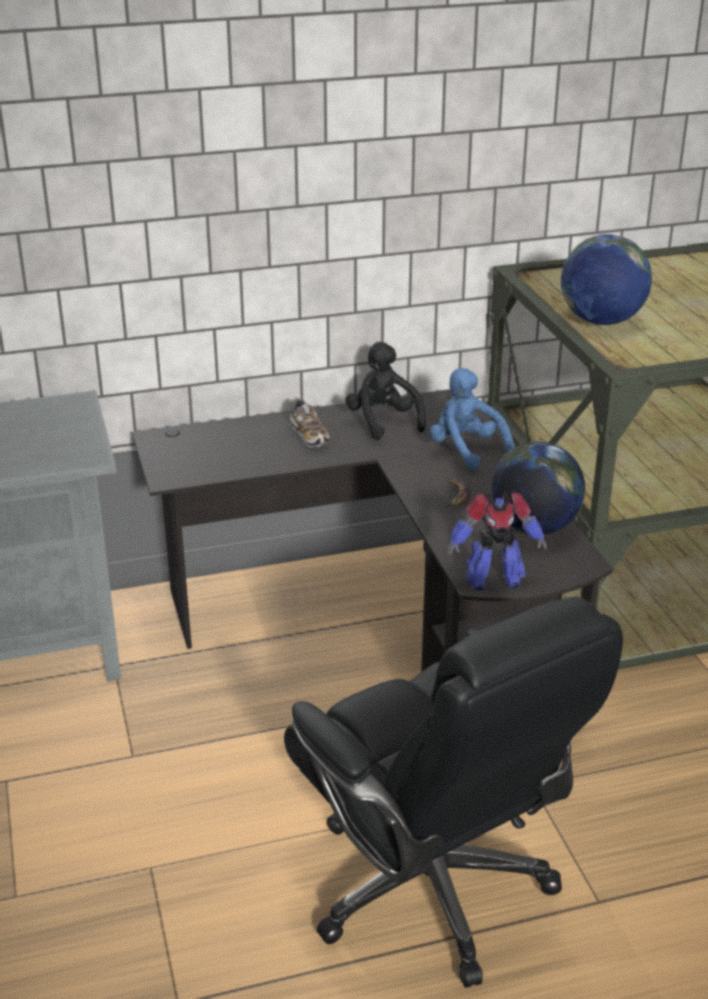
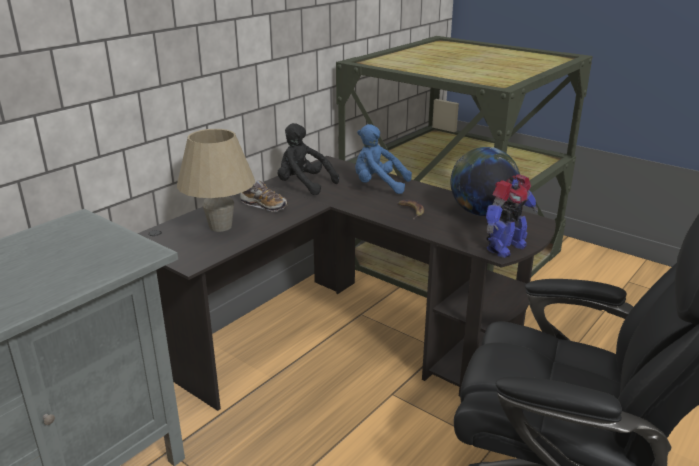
camera: 35 degrees left, 5 degrees down
globe [561,234,652,325] -> none
none -> beige table lamp [177,129,255,232]

